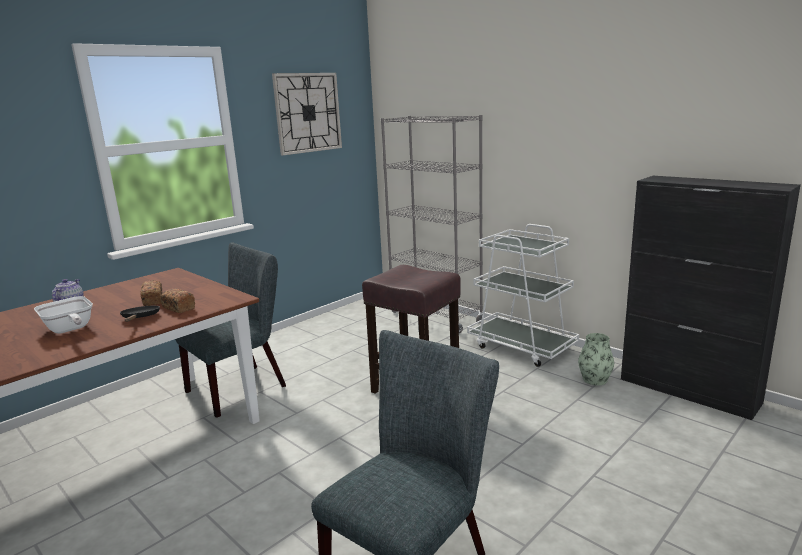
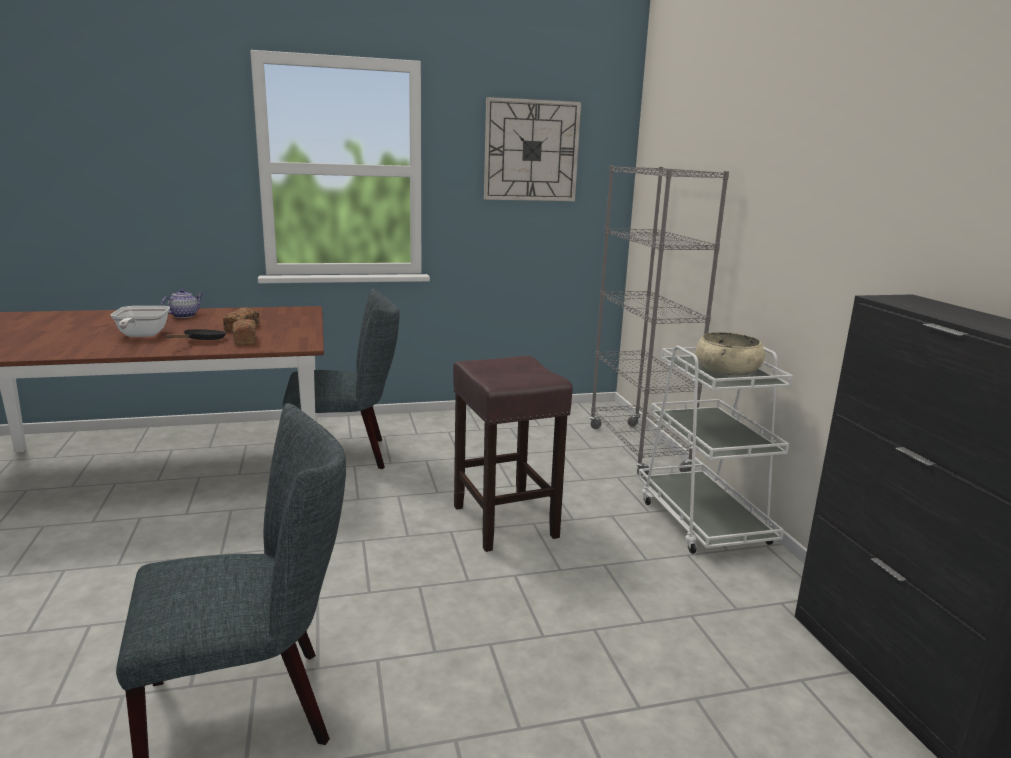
camera: 30 degrees right, 0 degrees up
vase [578,333,614,385] -> none
none -> beige bowl [695,332,765,375]

